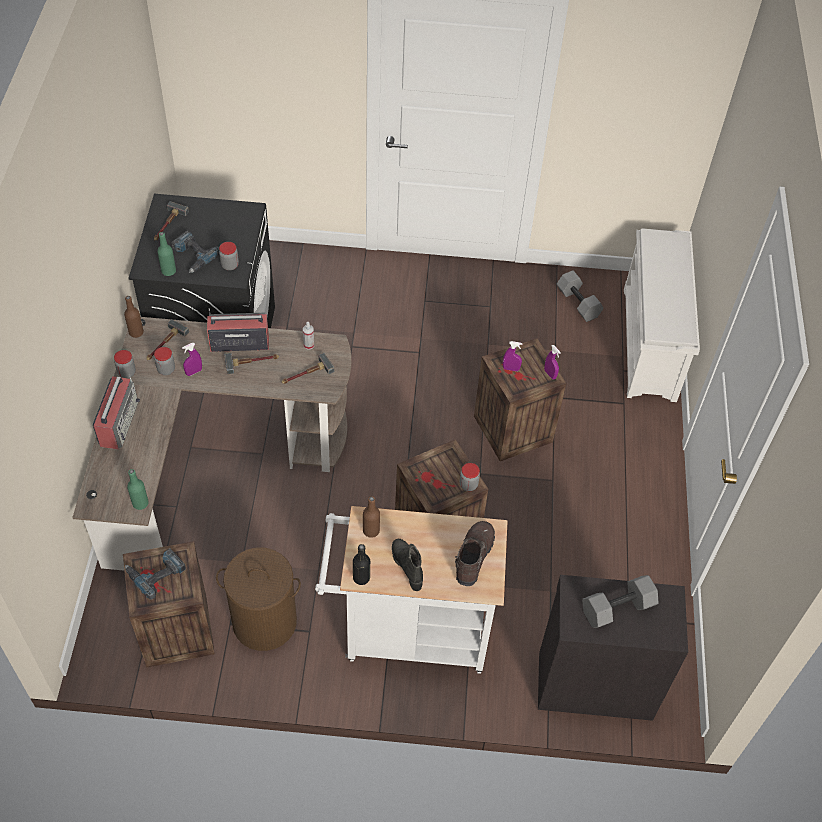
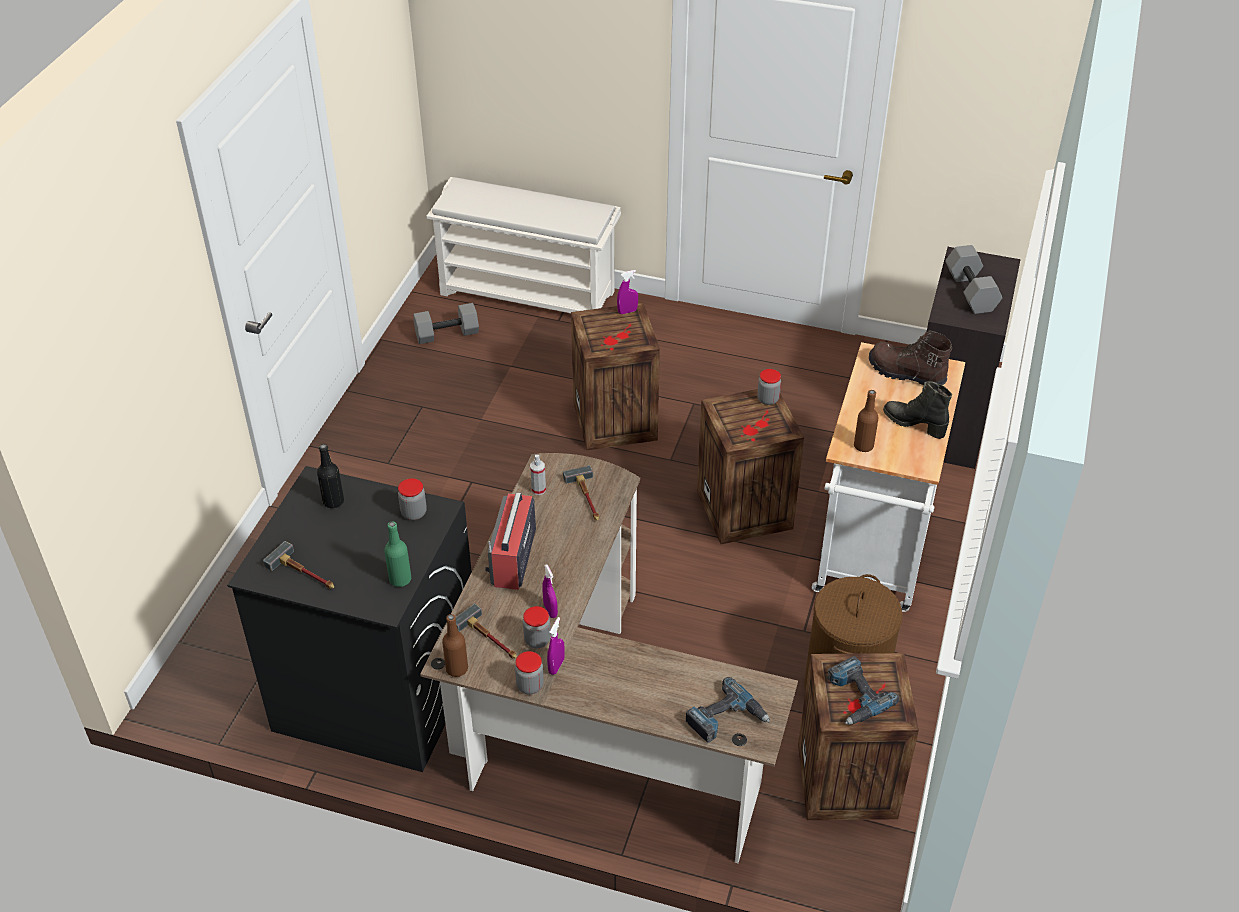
camera: 75 degrees left, 10 degrees down
radio [93,375,140,450] -> none
green bottle [127,469,149,510] -> none
power drill [171,231,219,273] -> power drill moved to [686,677,770,743]
hammer [224,352,279,374] -> none
black bottle [353,544,370,585] -> black bottle moved to [317,444,344,508]
black boot [392,539,423,591] -> black boot turned 45 degrees clockwise [883,381,952,439]
purple spray bottle [503,341,523,371] -> purple spray bottle moved to [547,617,565,675]

